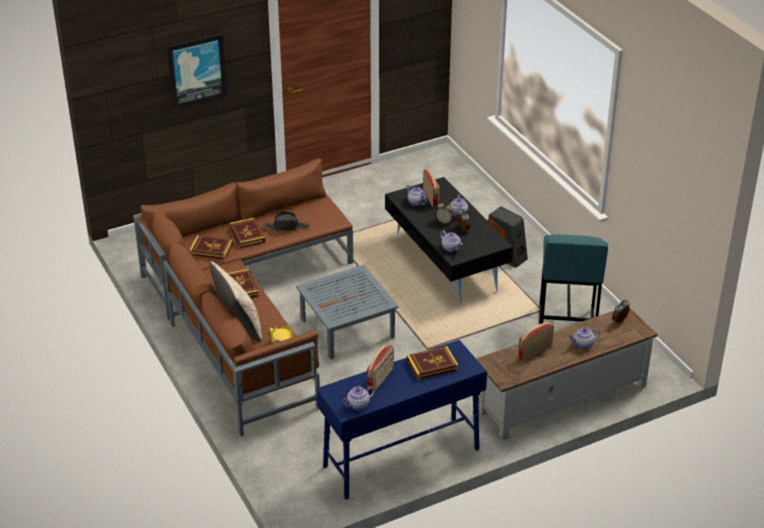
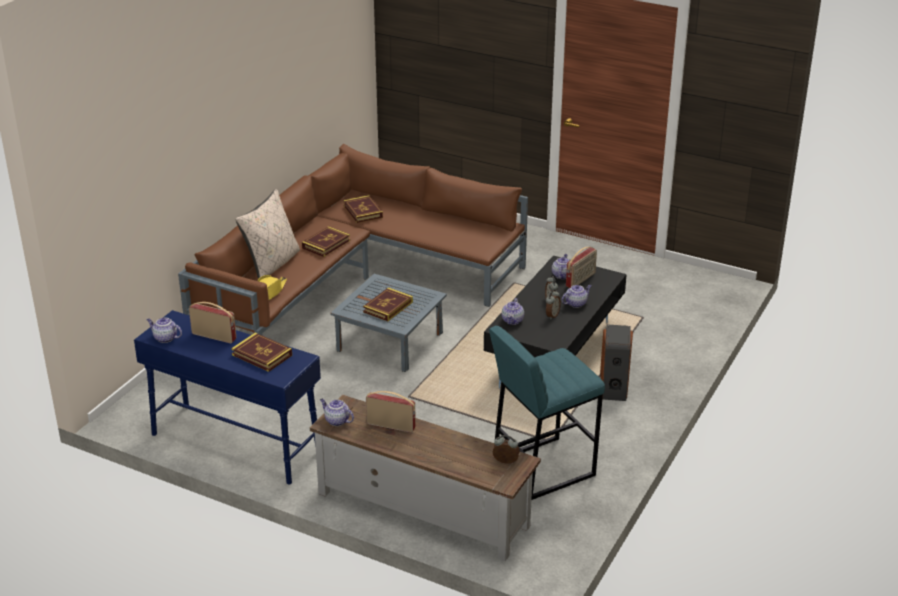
camera: 55 degrees right, 5 degrees down
picture [167,33,227,110] -> none
book [229,218,265,248] -> book moved to [363,287,413,322]
black hat [263,212,310,231] -> none
radio [367,344,394,392] -> radio turned 150 degrees counterclockwise [189,302,236,344]
teapot [569,327,600,349] -> teapot moved to [320,398,354,426]

